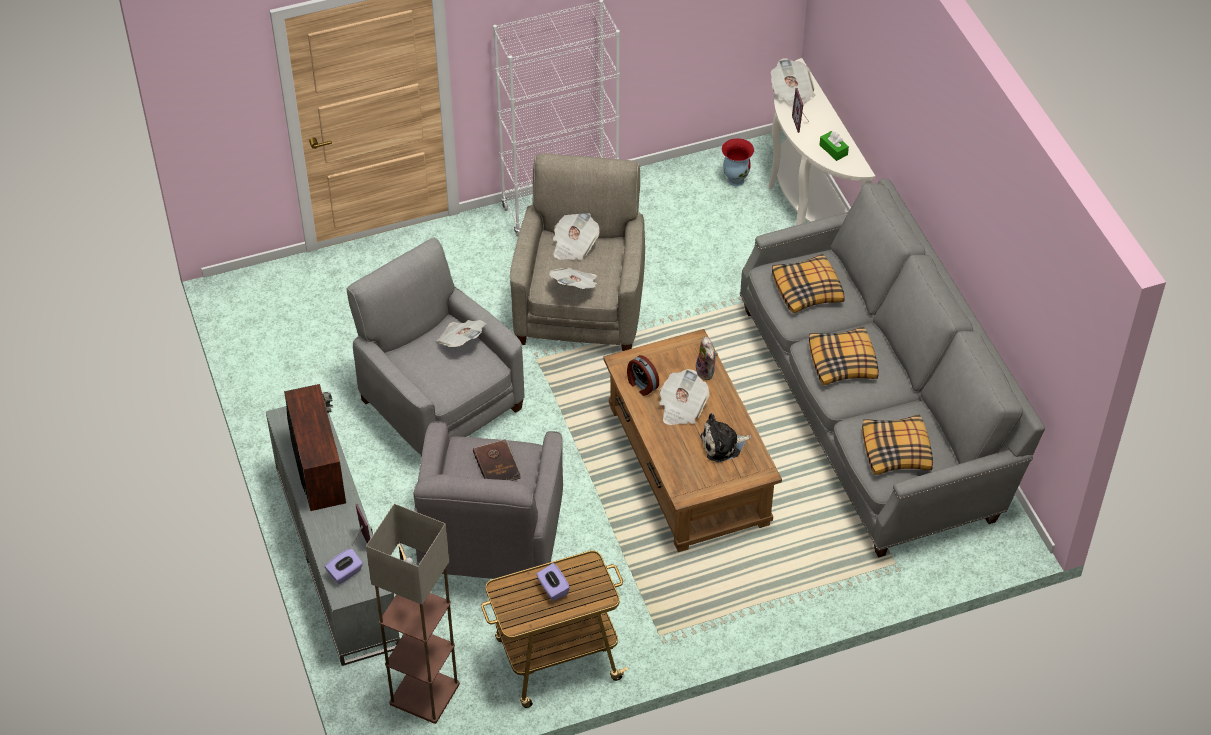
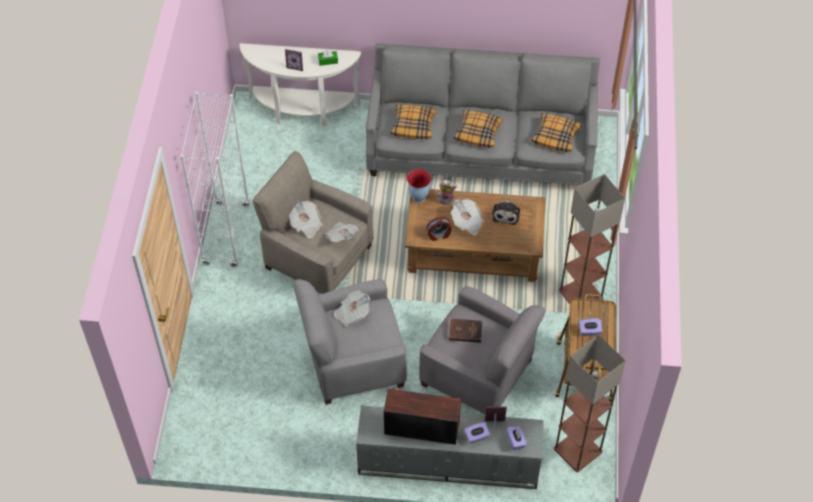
camera: 65 degrees left, 5 degrees up
vase [722,138,754,186] -> vase moved to [407,169,431,203]
newspaper [771,58,816,108] -> none
none -> purple tissue box [464,422,490,444]
none -> floor lamp [559,174,625,308]

